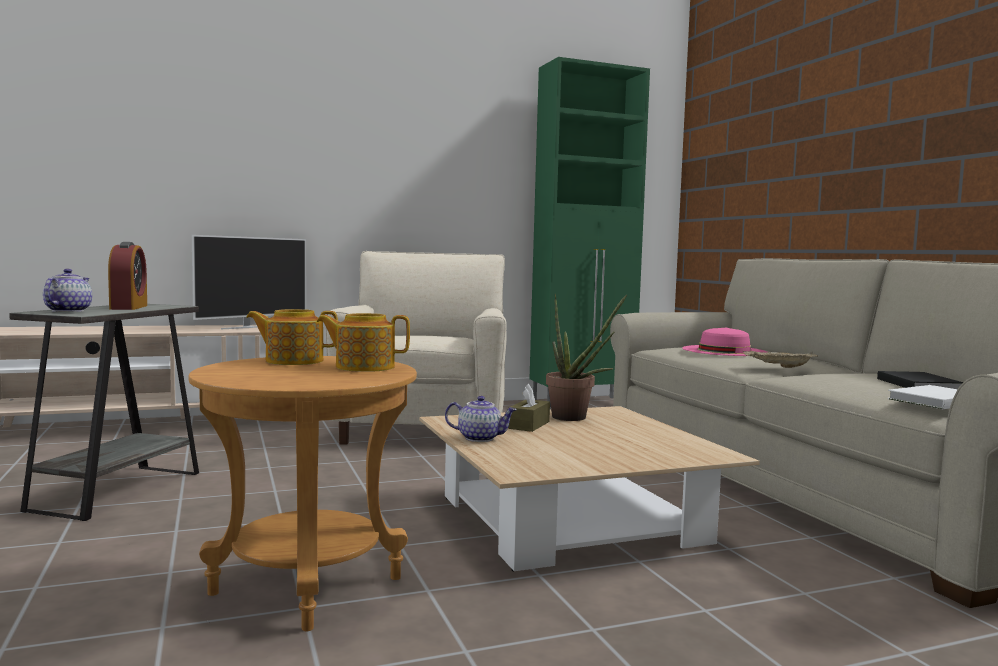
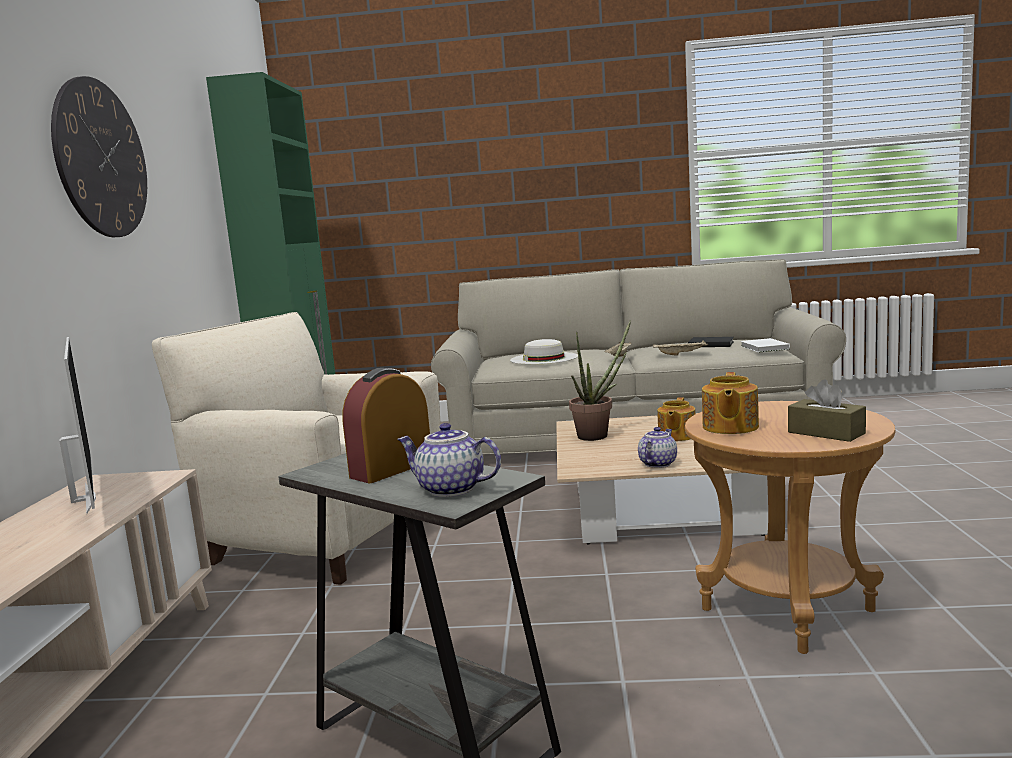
camera: 65 degrees left, 5 degrees up
alarm clock [108,242,147,310] -> alarm clock turned 60 degrees counterclockwise [342,368,430,483]
teapot [317,313,410,372] -> teapot moved to [657,397,696,441]
brown tissue box [508,384,550,432] -> brown tissue box moved to [788,380,866,442]
pink hat [682,328,767,356] -> white hat [510,339,578,365]
none -> wall clock [51,76,147,237]
none -> beige tray [653,340,708,355]

